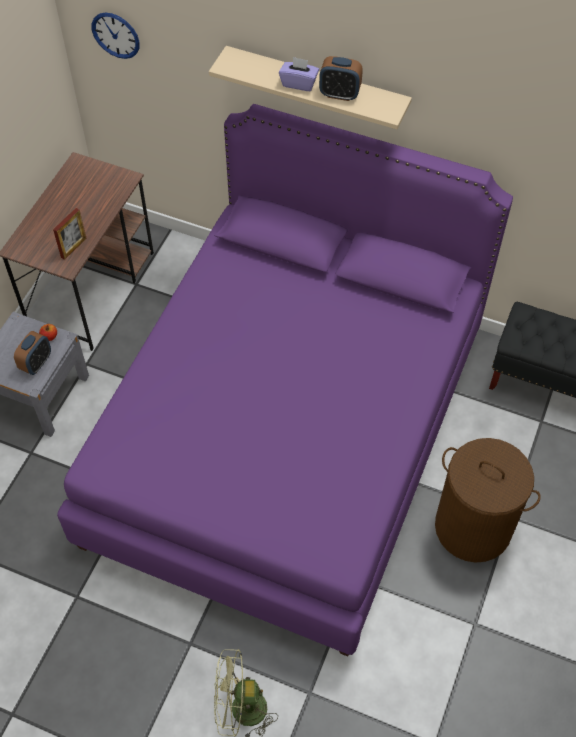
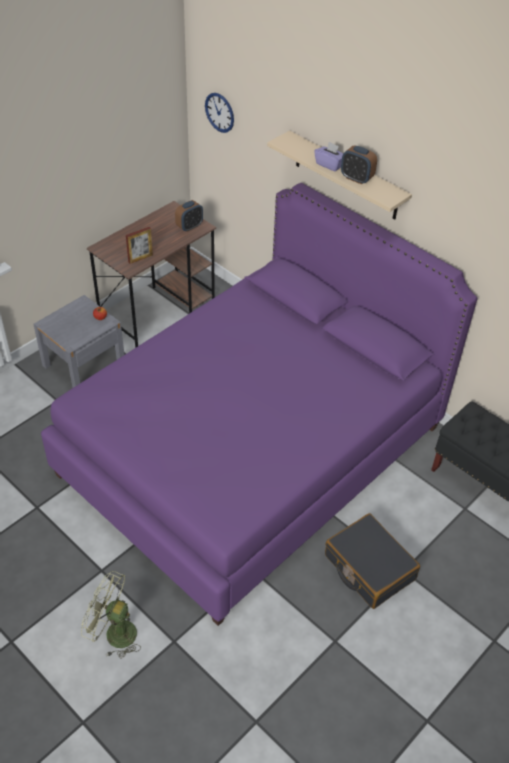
camera: 20 degrees right, 10 degrees down
alarm clock [14,331,51,375] -> alarm clock moved to [175,200,203,232]
brown laundry basket [435,438,541,562] -> black suitcase [325,513,420,609]

